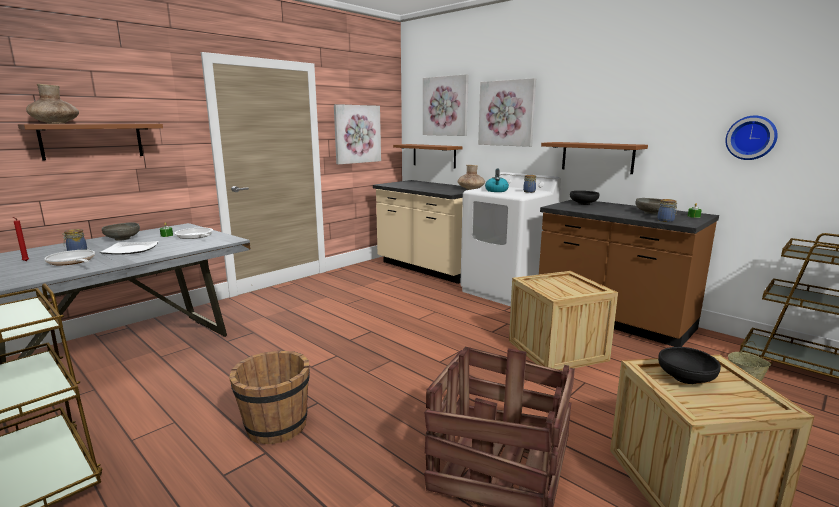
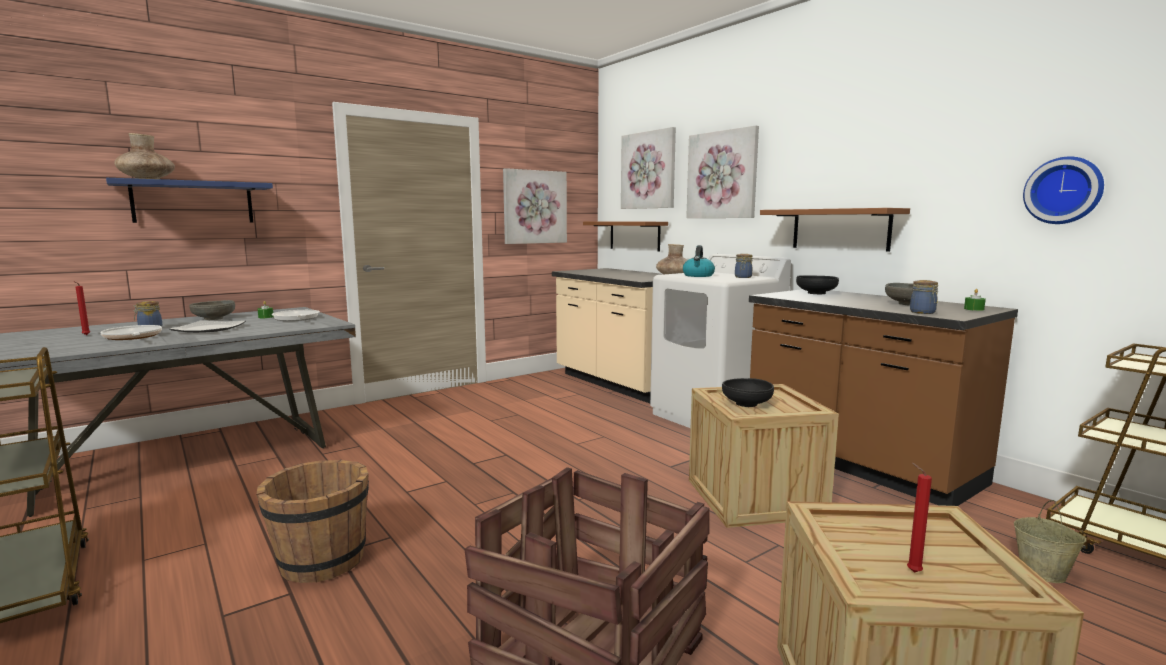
camera: 10 degrees right, 5 degrees down
brown shelf [18,124,163,160] -> blue shelf [106,178,273,223]
black bowl [658,347,721,384] -> black bowl moved to [722,378,774,407]
none -> red candle [907,463,932,573]

